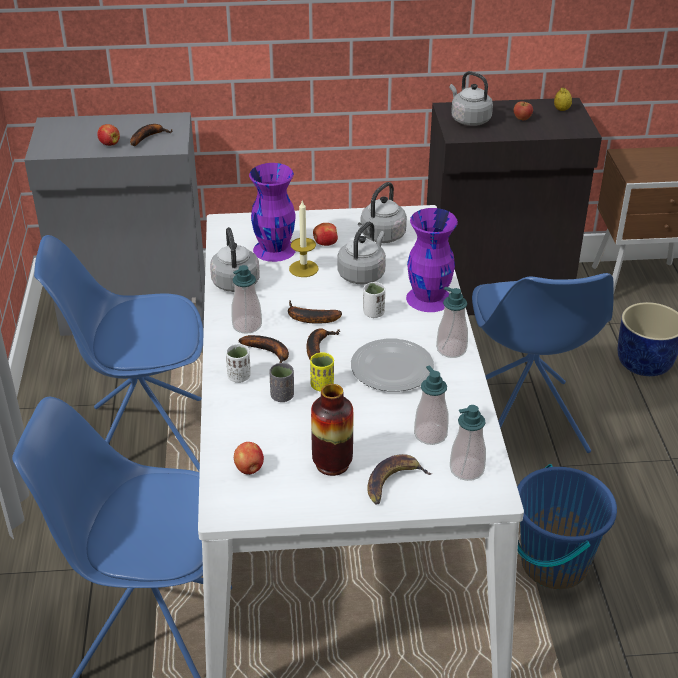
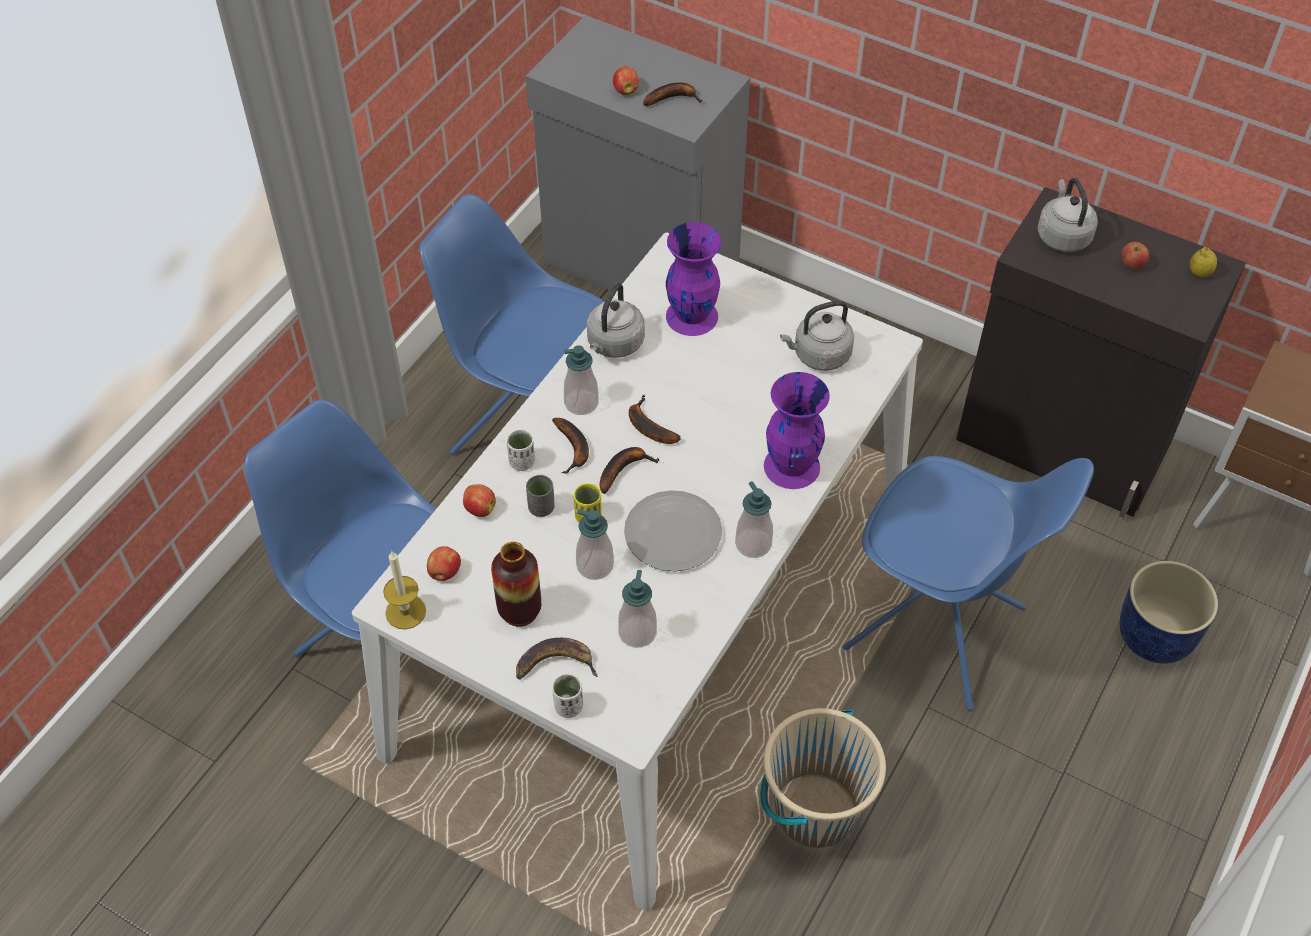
camera: 35 degrees right, 15 degrees up
candle [289,201,319,277] -> candle moved to [383,551,426,629]
apple [313,223,338,246] -> apple moved to [463,484,496,517]
grey kettle [337,222,386,284] -> none
white cup [363,282,385,318] -> white cup moved to [552,674,583,718]
soap dispenser [450,405,486,481] -> soap dispenser moved to [576,509,614,580]
blue chair [472,273,614,453] -> blue chair turned 90 degrees counterclockwise [843,456,1094,711]
blue bucket [517,464,617,589] -> beige bucket [760,708,886,848]

